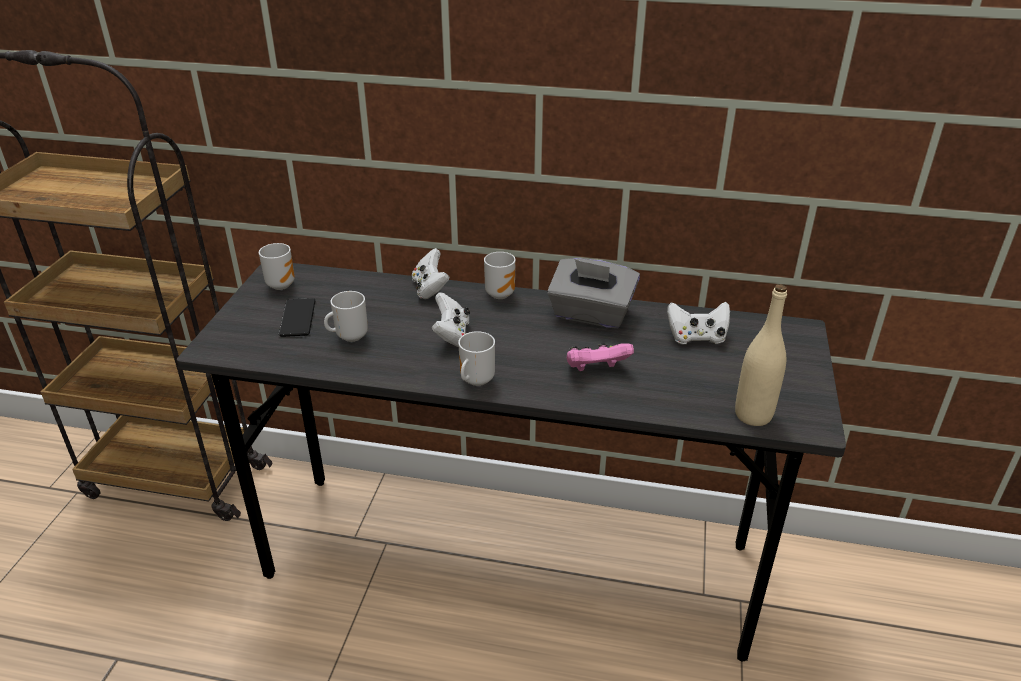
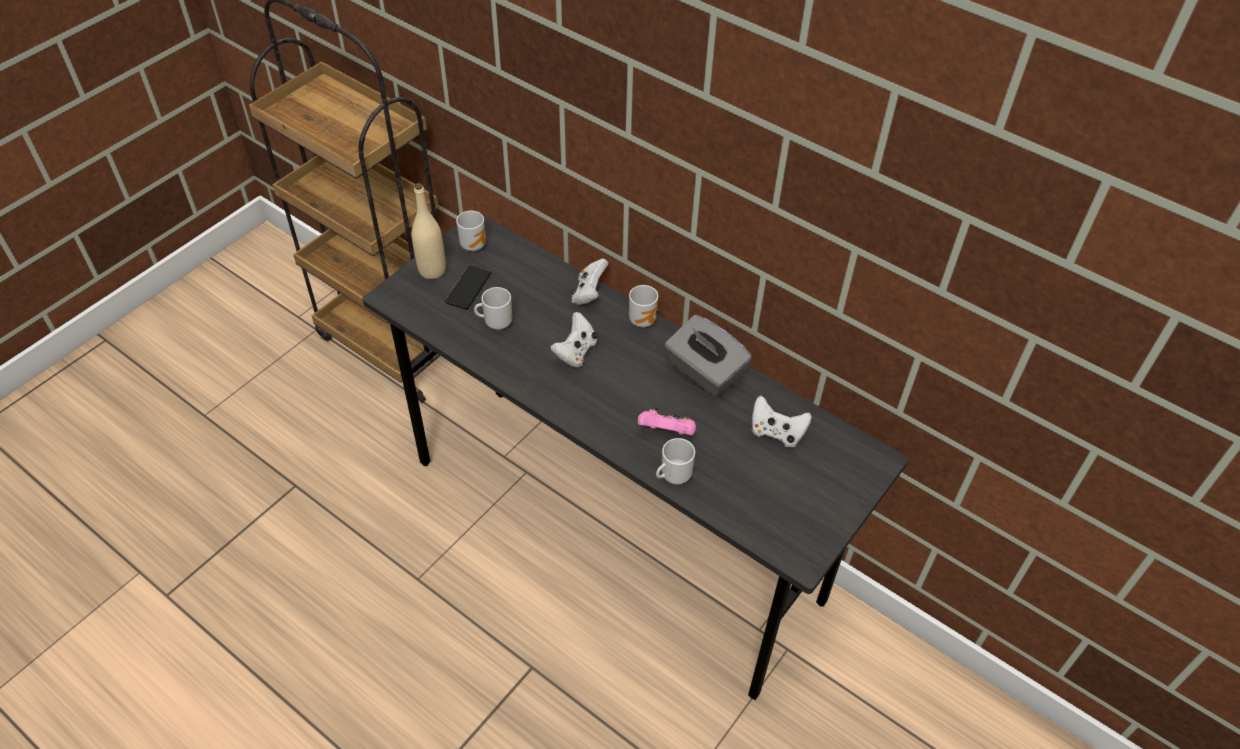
camera: 25 degrees right, 15 degrees up
mug [458,331,495,386] -> mug moved to [656,438,695,485]
beige bottle [735,284,787,426] -> beige bottle moved to [412,183,446,279]

